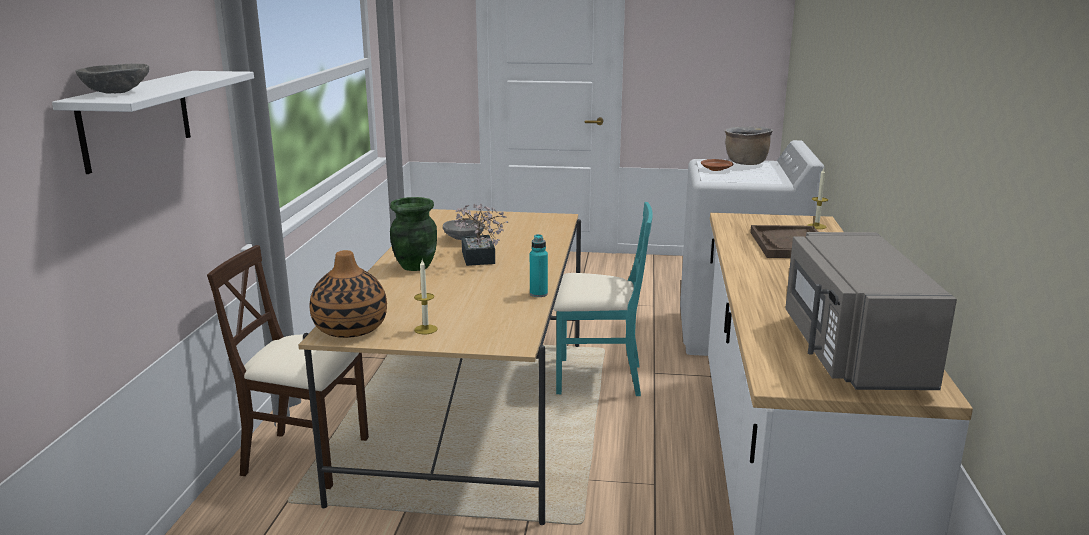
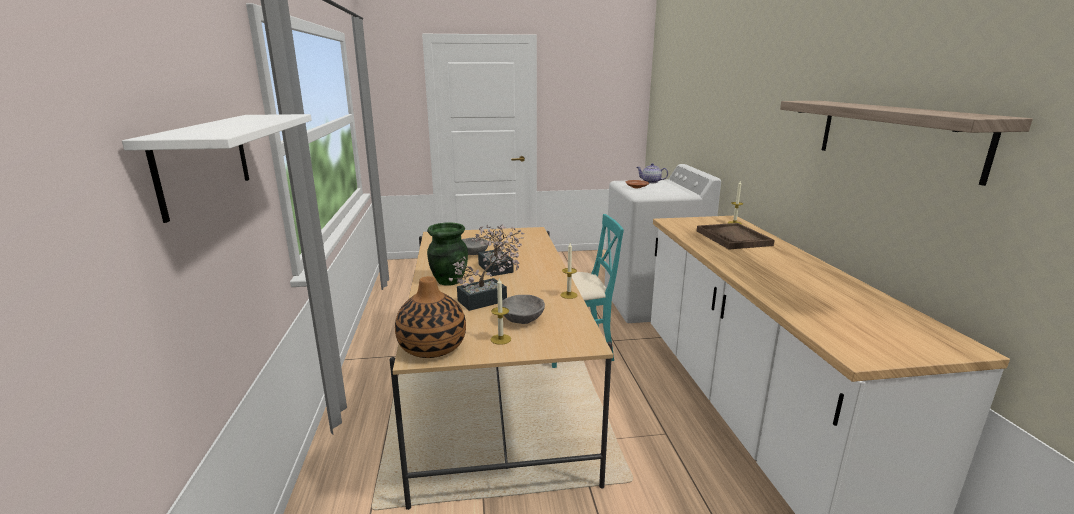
camera: 15 degrees left, 0 degrees up
grey bowl [75,64,149,93] -> grey bowl moved to [502,295,545,324]
beige chair [207,245,369,489] -> none
turquoise bottle [530,234,548,297] -> candle [560,243,578,299]
brown cooking pot [725,126,773,165] -> teapot [636,163,668,183]
grey microwave [785,232,957,390] -> none
none -> potted plant [449,240,520,311]
none -> shelf [780,101,1033,186]

